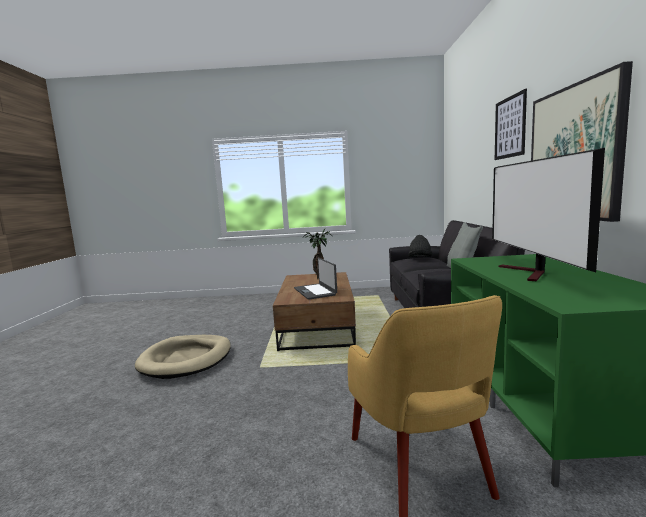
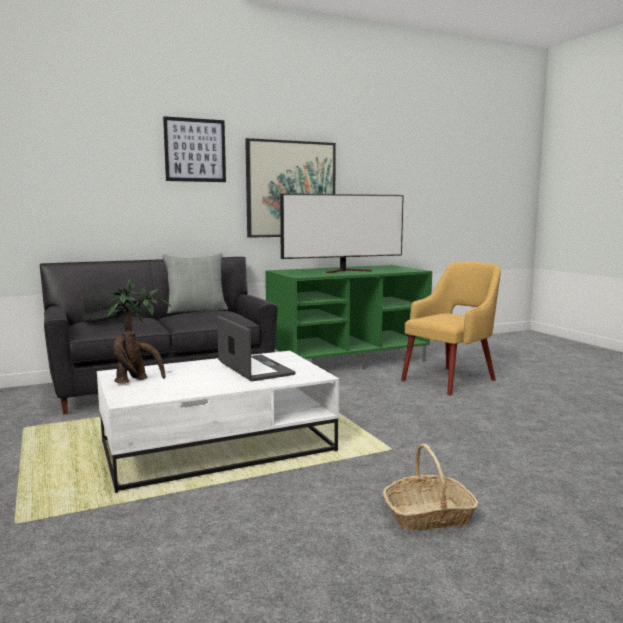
camera: 115 degrees left, 0 degrees up
beige dog bed [135,335,231,379] -> basket [382,444,478,531]
brown coffee table [273,272,356,351] -> white coffee table [97,351,339,493]
laptop [294,258,337,300] -> laptop turned 75 degrees counterclockwise [217,316,296,381]

